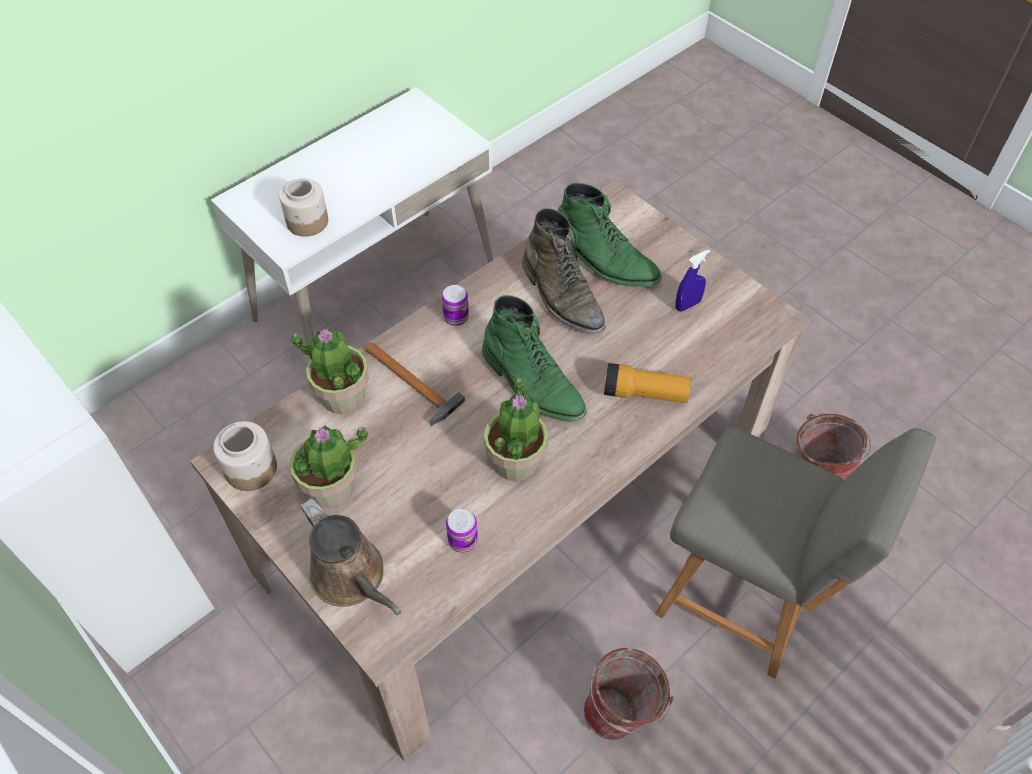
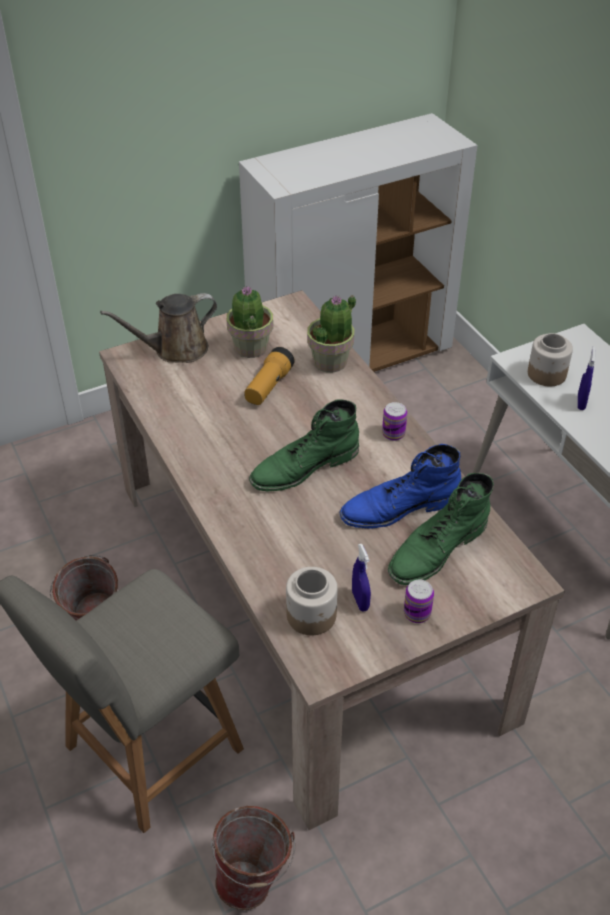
camera: 105 degrees right, 10 degrees down
jar [213,421,277,491] -> jar moved to [286,567,338,635]
hammer [366,343,465,426] -> none
can [446,509,478,553] -> can moved to [404,579,434,623]
potted plant [484,378,548,481] -> none
green boot [522,208,606,334] -> blue boot [340,444,461,529]
flashlight [604,363,691,403] -> flashlight moved to [244,347,295,405]
none -> blue spray bottle [578,346,595,410]

